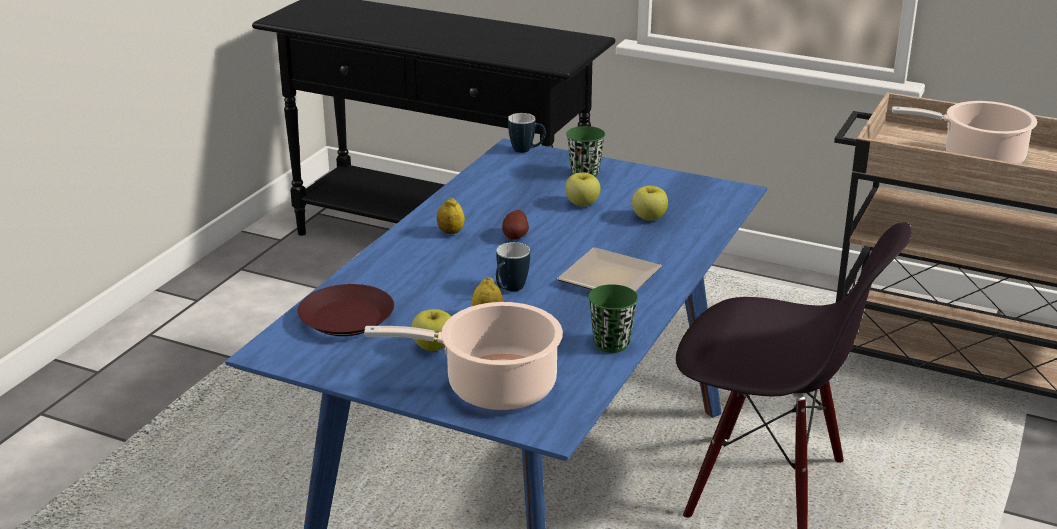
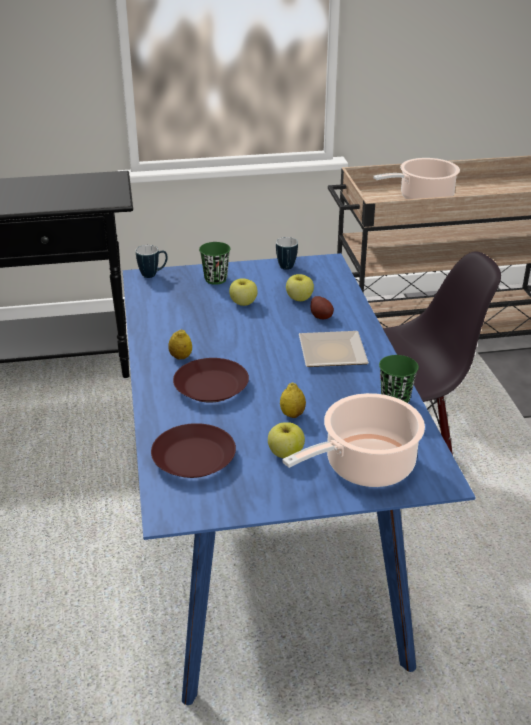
camera: 35 degrees left, 5 degrees up
mug [496,242,530,292] -> mug moved to [276,237,298,270]
potato [502,210,529,240] -> potato moved to [311,296,334,319]
none -> brown plate [173,358,249,403]

